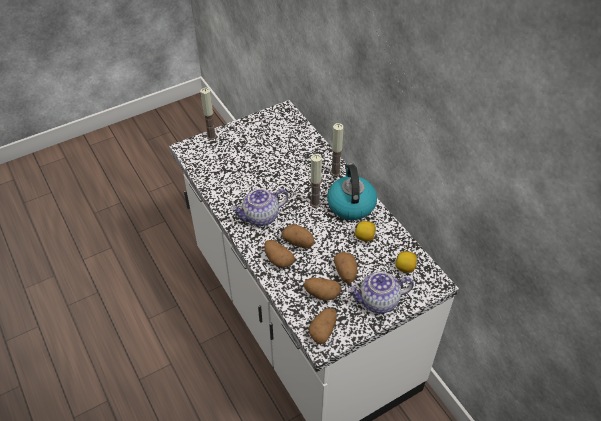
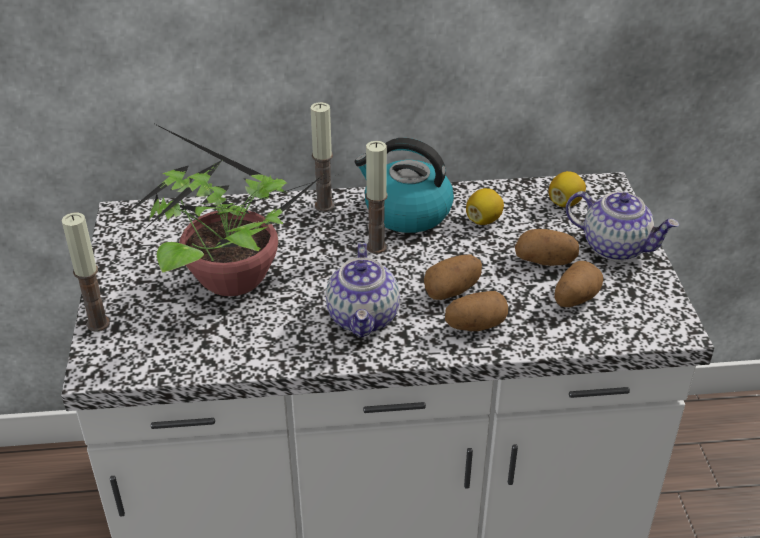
camera: 65 degrees left, 10 degrees down
potato [309,308,337,344] -> none
teapot [348,272,414,314] -> teapot turned 75 degrees counterclockwise [566,191,680,261]
none -> potted plant [125,122,324,296]

